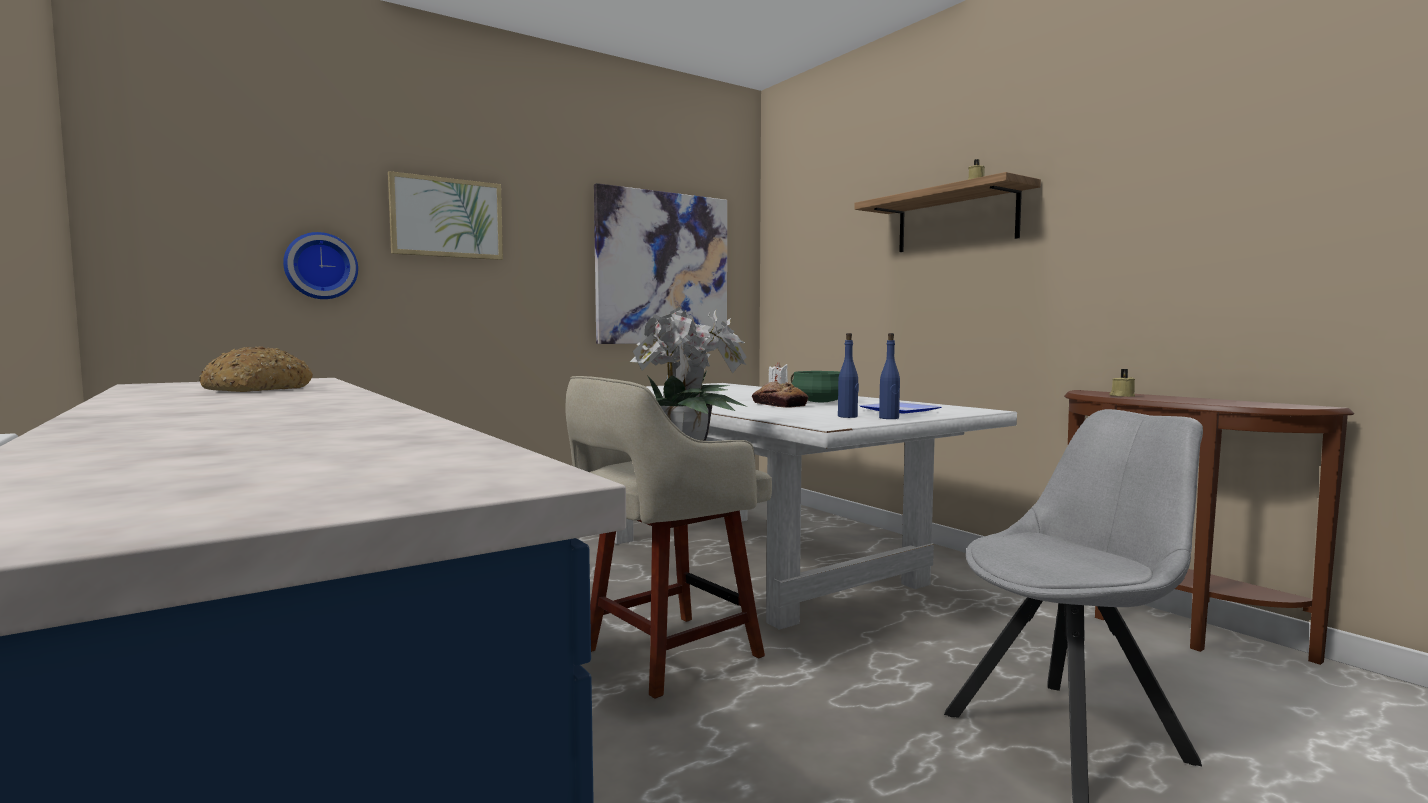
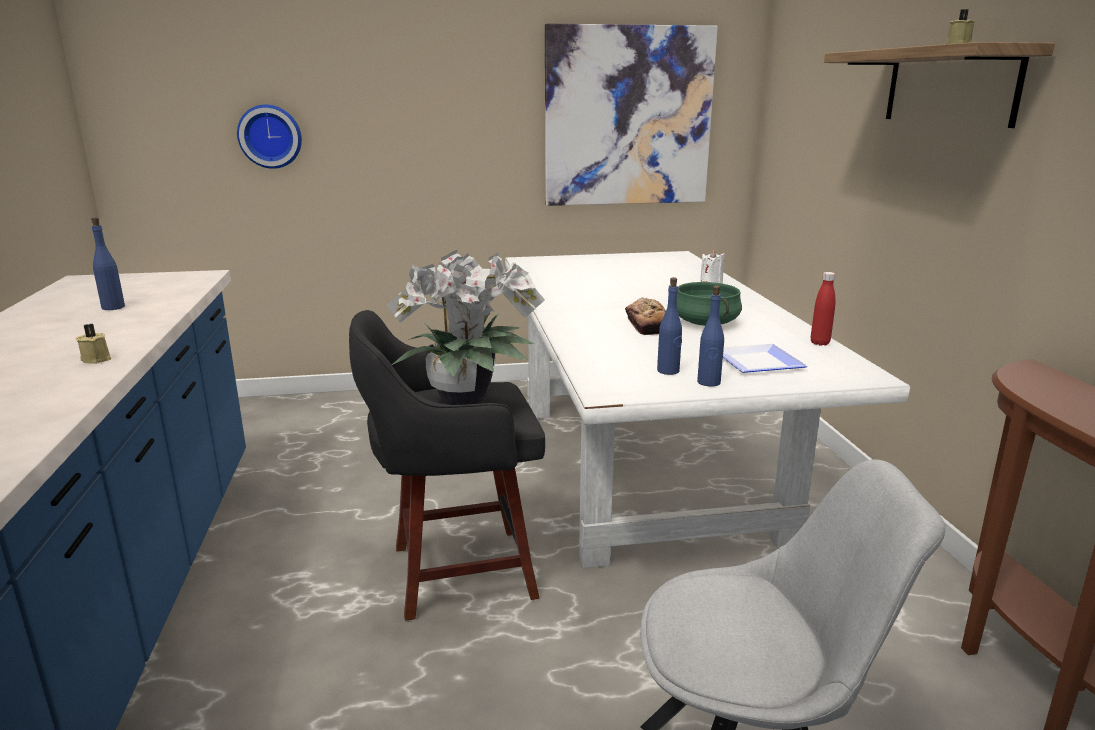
camera: 25 degrees right, 15 degrees up
bread [199,346,313,392] -> blue bottle [91,217,125,310]
picture [388,171,503,260] -> none
beige stool [566,376,772,699] -> black stool [349,310,545,621]
beige candle [1110,369,1135,397] -> beige candle moved to [76,324,112,364]
none -> red bottle [811,272,835,346]

